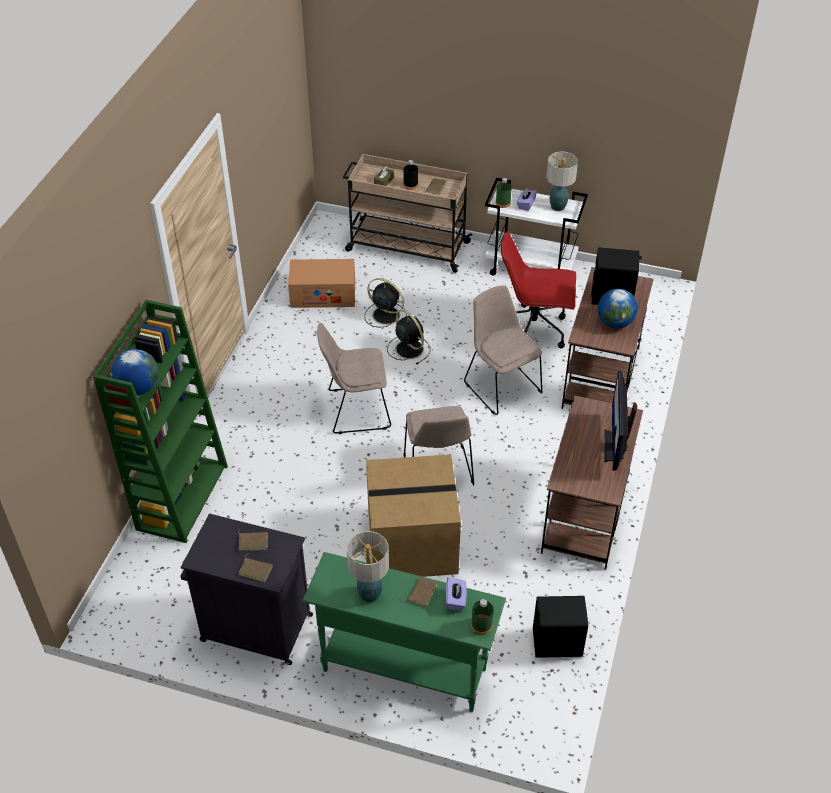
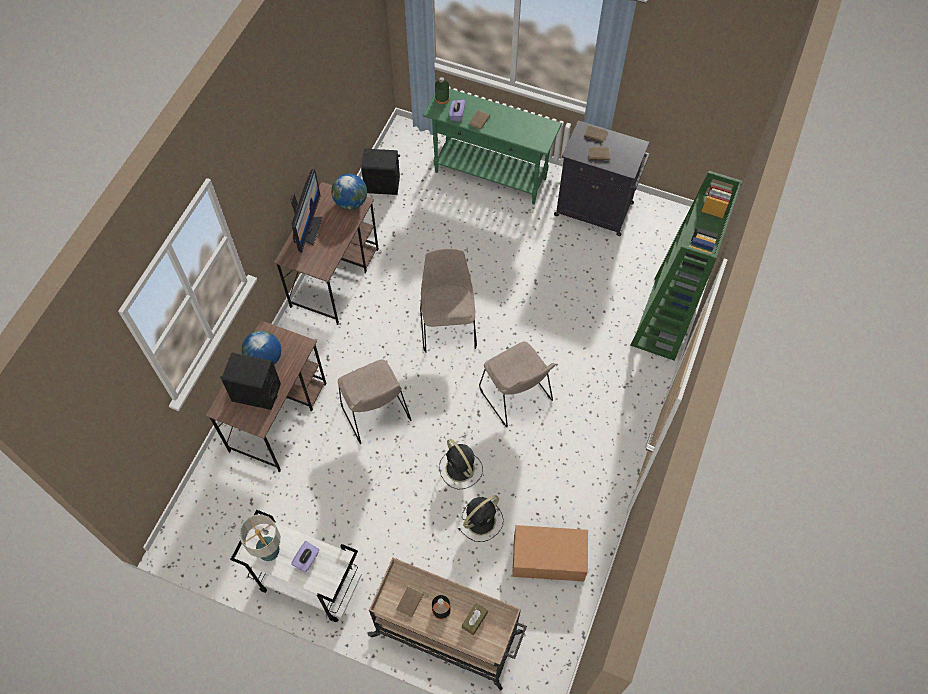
camera: 175 degrees left, 15 degrees up
globe [111,349,159,395] -> globe moved to [331,174,367,210]
beige chair [317,323,391,434] -> beige chair turned 60 degrees clockwise [479,341,555,427]
table lamp [347,531,389,602] -> none
black fan [365,278,407,327] -> black fan turned 75 degrees counterclockwise [458,495,504,542]
cardboard box [366,455,461,577] -> none
green bottle [496,178,512,208] -> none
red office chair [501,231,576,348] -> none

